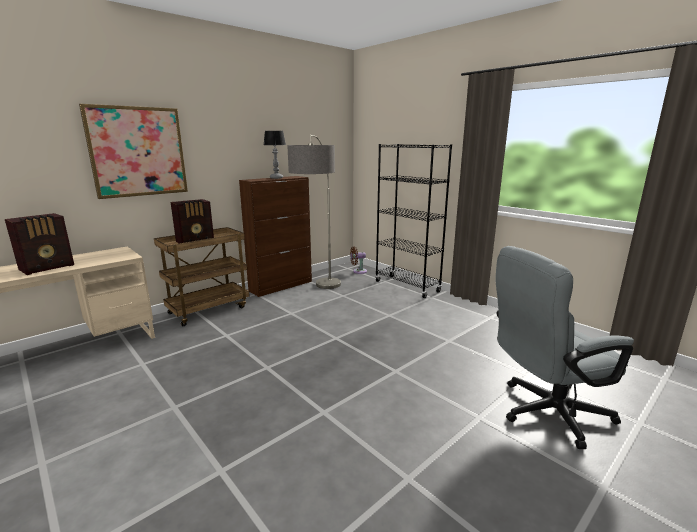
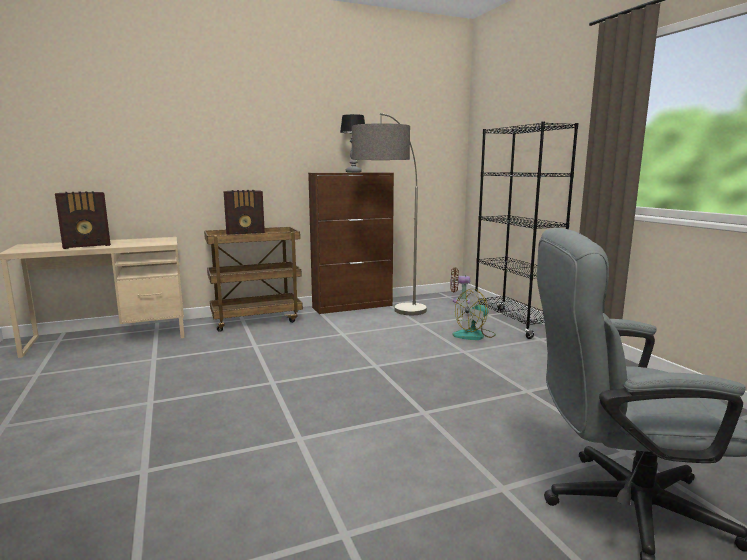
camera: 20 degrees right, 5 degrees down
picture [79,104,188,199] -> none
none -> fan [453,289,496,340]

